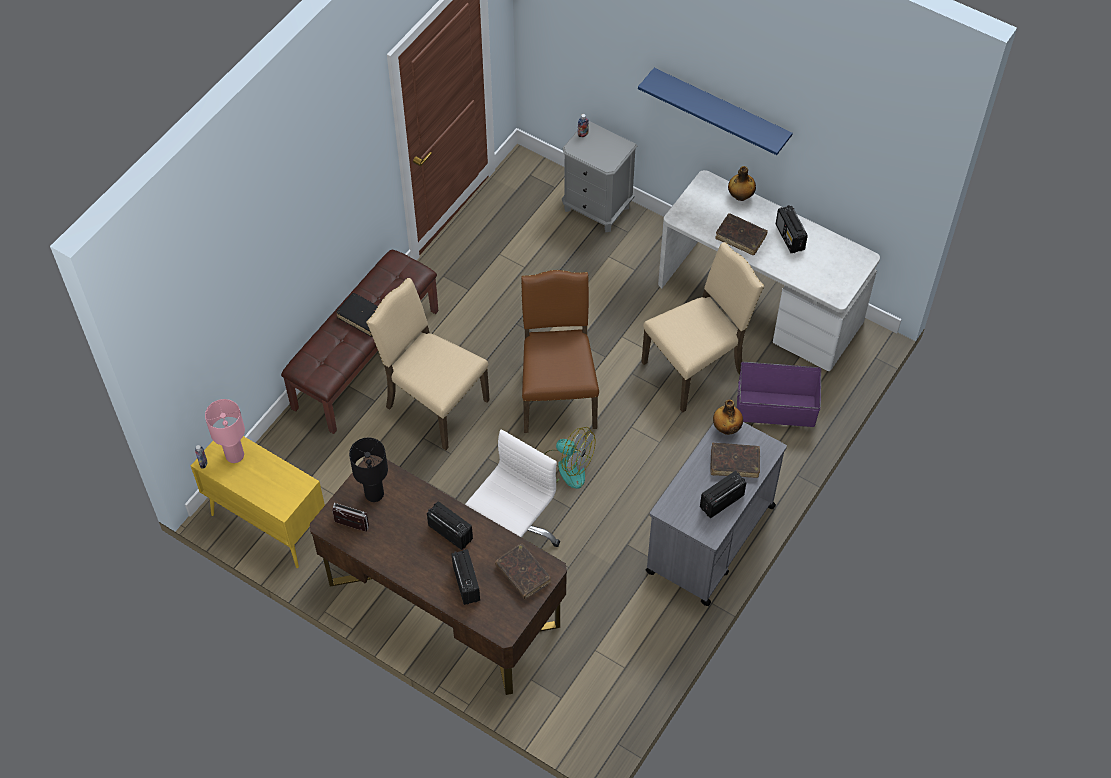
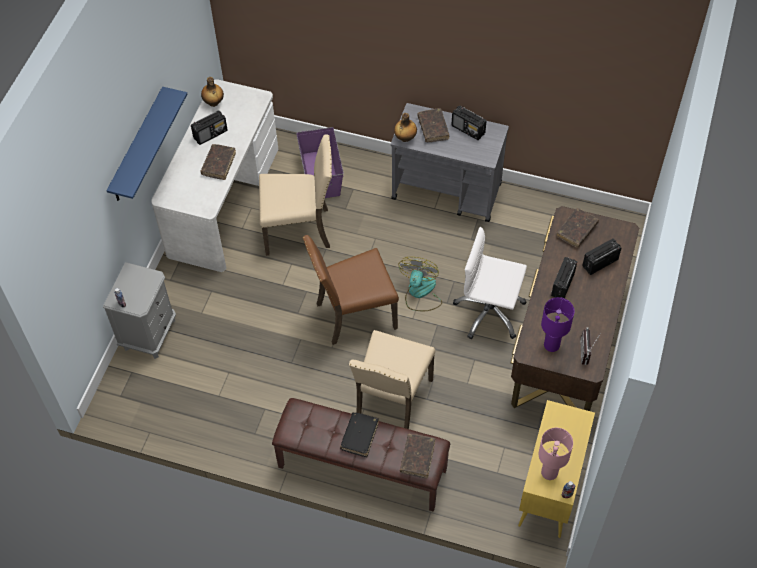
camera: 105 degrees left, 0 degrees up
black table lamp [349,438,388,502] -> purple table lamp [541,297,574,352]
beige chair [642,242,764,413] -> beige chair turned 135 degrees clockwise [259,134,332,256]
bottle [728,166,756,201] -> bottle moved to [201,77,224,107]
none -> brown book [400,434,435,478]

